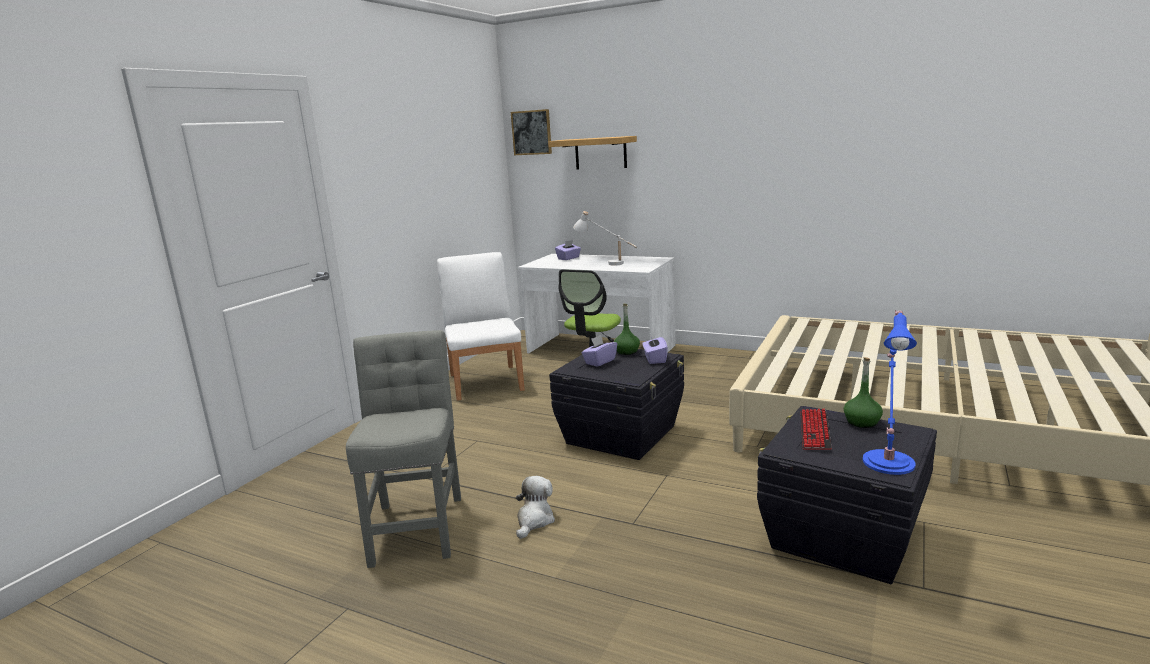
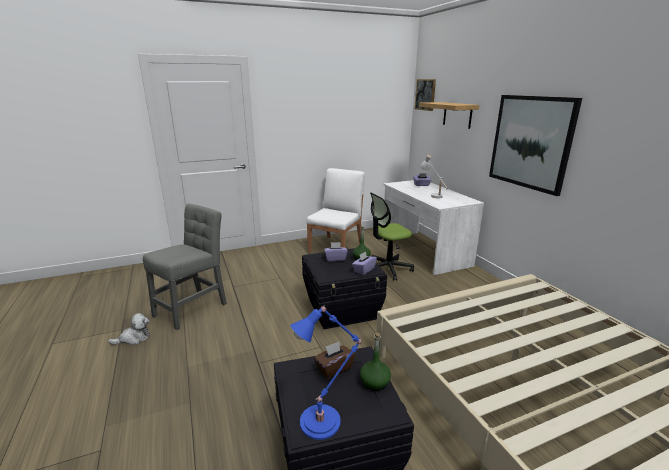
camera: 40 degrees right, 5 degrees up
plush toy [516,476,555,539] -> plush toy moved to [108,313,150,345]
keyboard [800,409,832,450] -> brown tissue box [314,342,355,379]
none -> picture [489,95,582,196]

